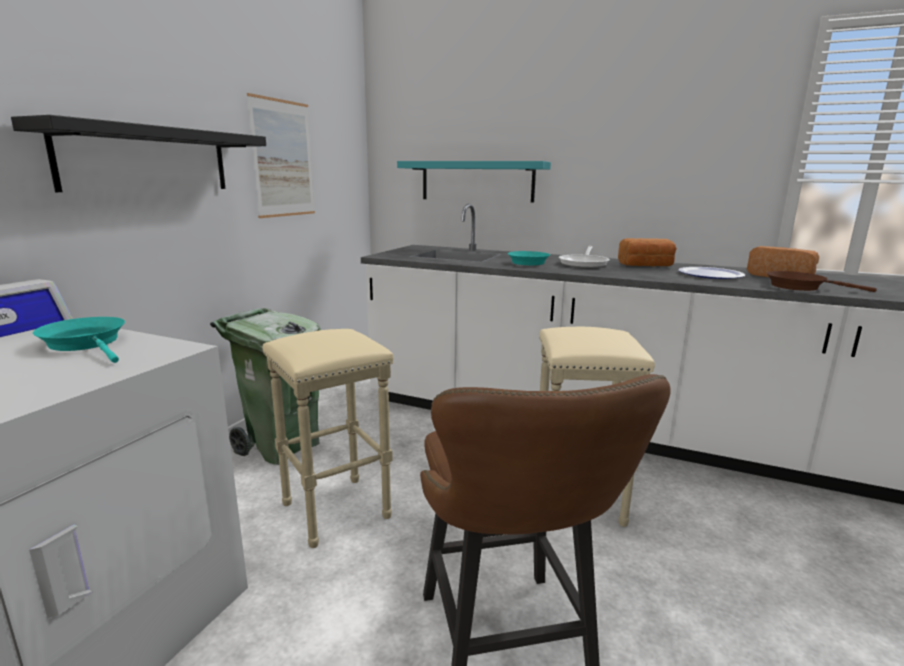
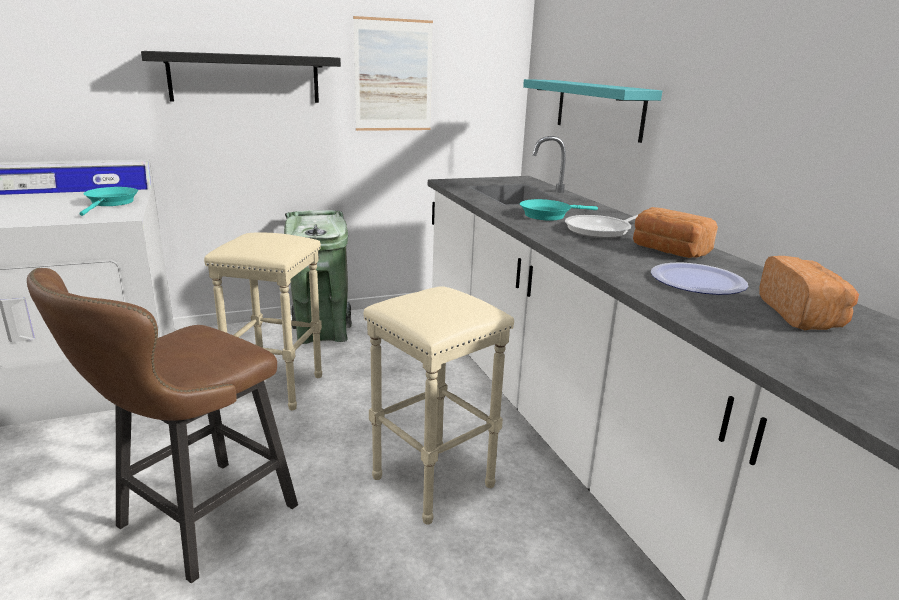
camera: 45 degrees right, 5 degrees up
brown frying pan [766,271,877,292] -> none

